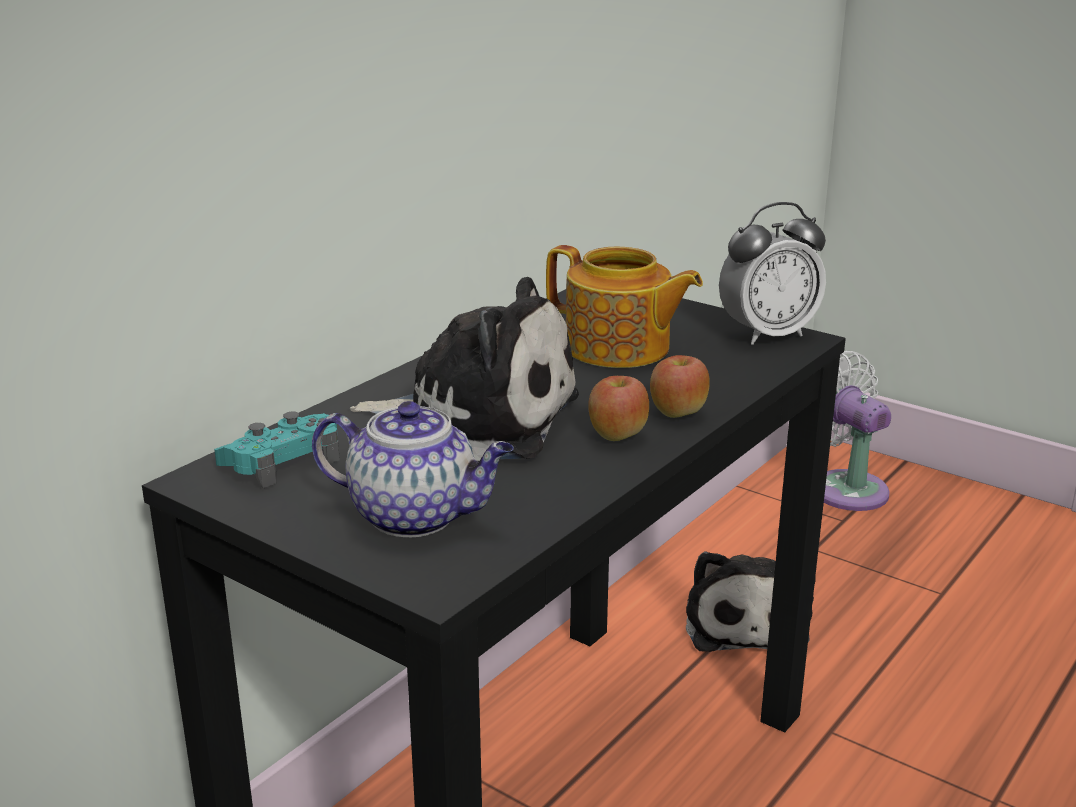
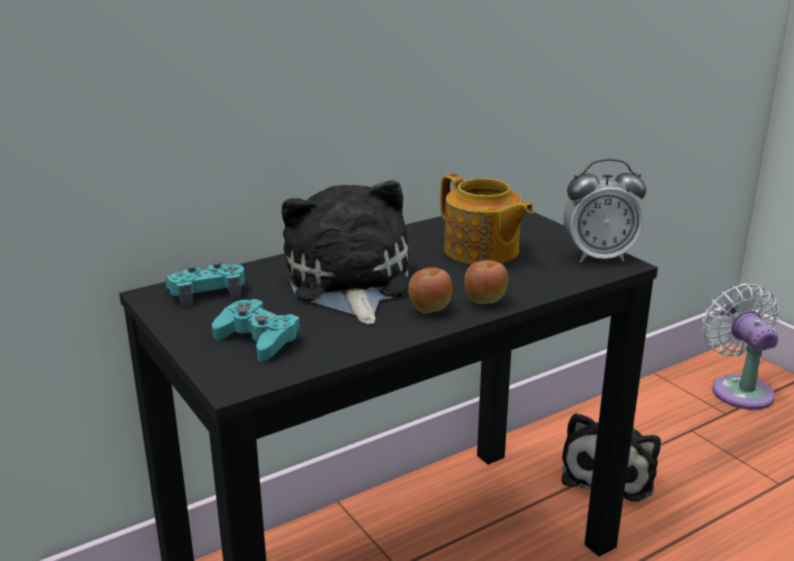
camera: 20 degrees right, 0 degrees up
teapot [312,401,514,537] -> turquoise game controller [212,299,301,362]
plush toy [350,277,579,461] -> plush toy turned 135 degrees counterclockwise [282,180,409,324]

